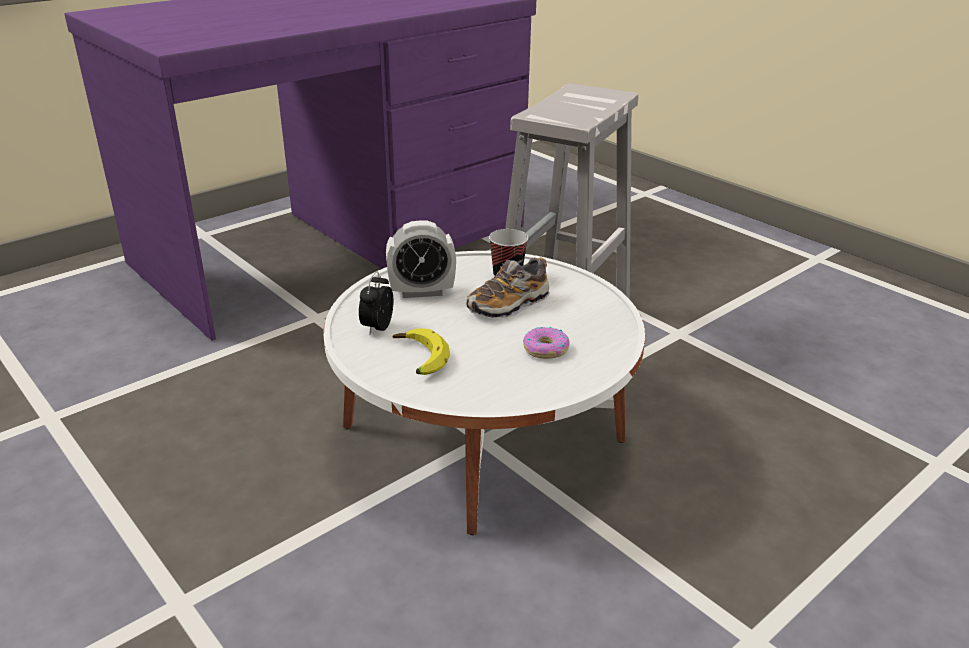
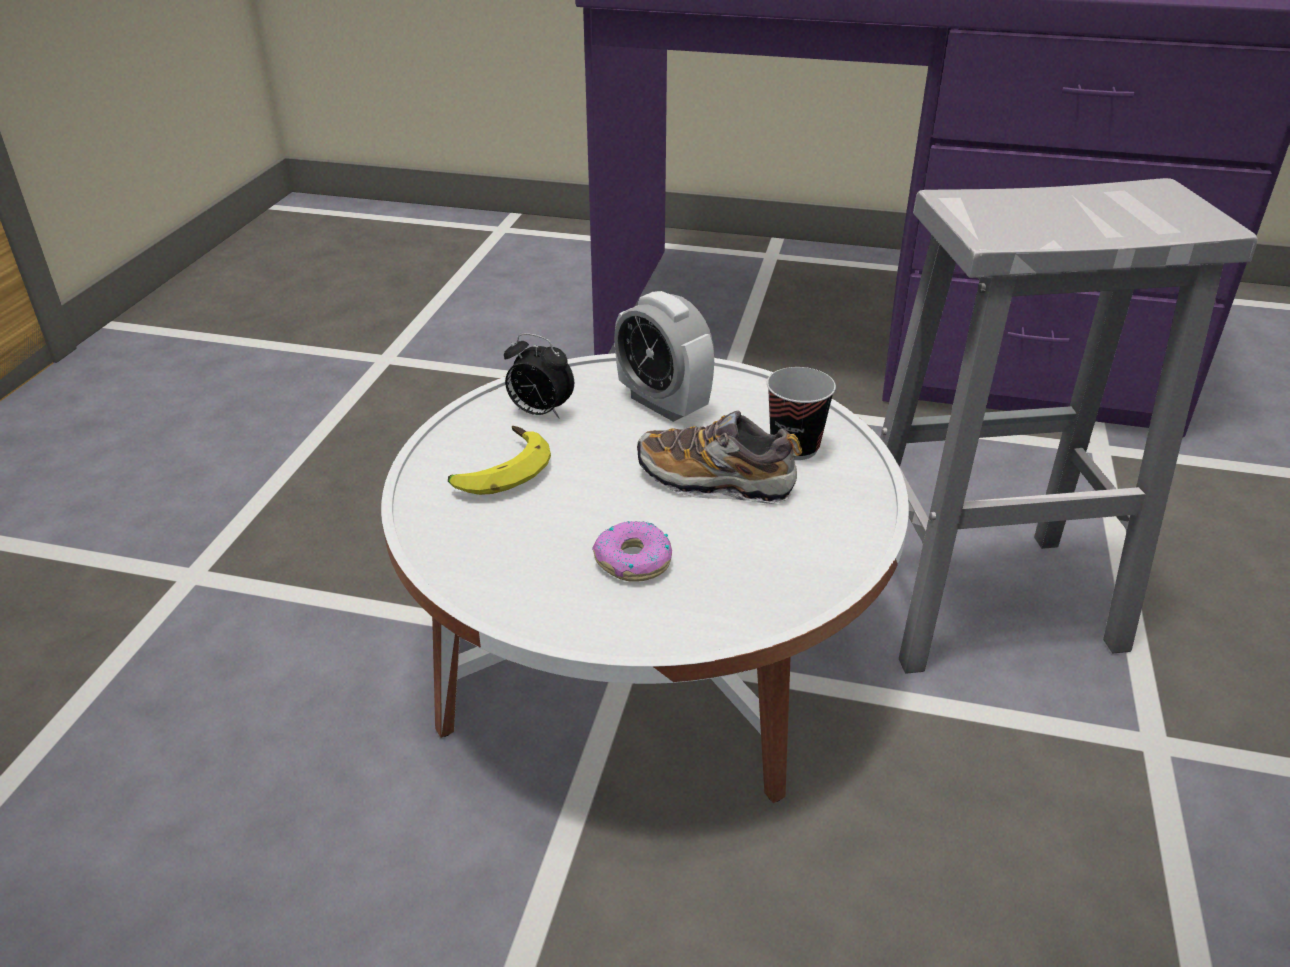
camera: 55 degrees right, 5 degrees up
alarm clock [359,272,393,336] -> alarm clock turned 135 degrees counterclockwise [504,333,574,419]

